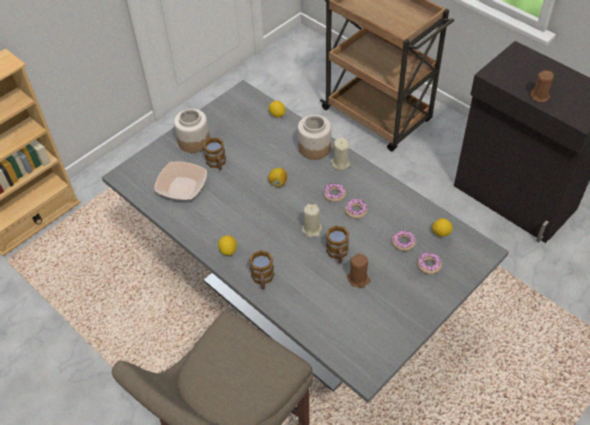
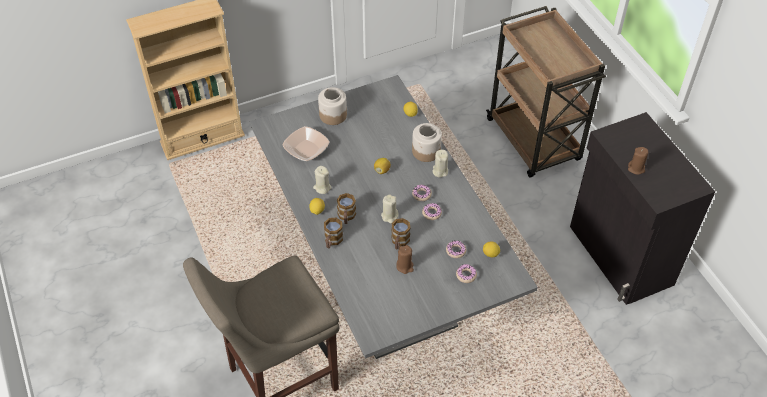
camera: 20 degrees right, 0 degrees up
mug [203,138,226,170] -> mug moved to [337,193,356,224]
none -> beige candle [313,166,332,194]

